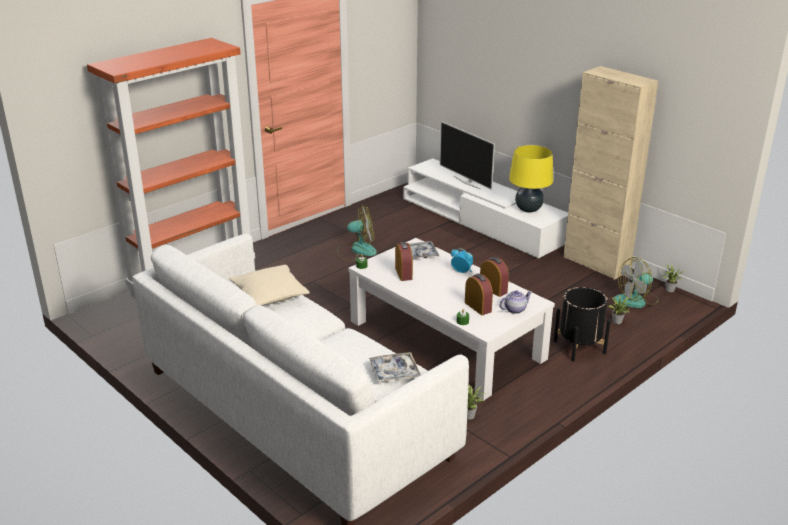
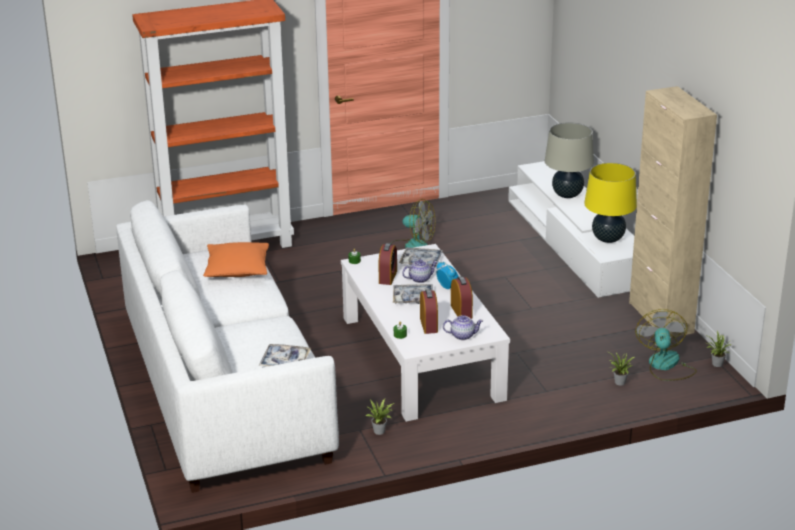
camera: 25 degrees right, 0 degrees up
beige pillow [229,265,310,306] -> orange pillow [203,242,269,277]
television [440,121,495,190] -> beige table lamp [545,122,594,198]
black planter [554,287,611,361] -> none
fan [614,257,659,308] -> fan turned 90 degrees clockwise [635,309,697,381]
none -> tray [393,284,433,304]
none -> teapot [402,260,437,283]

